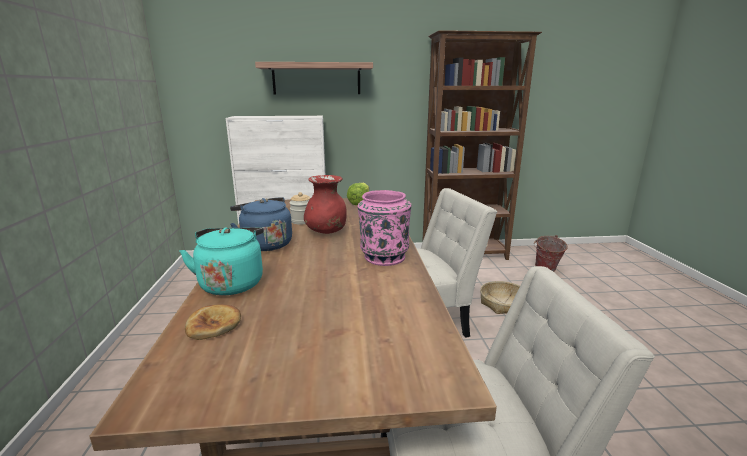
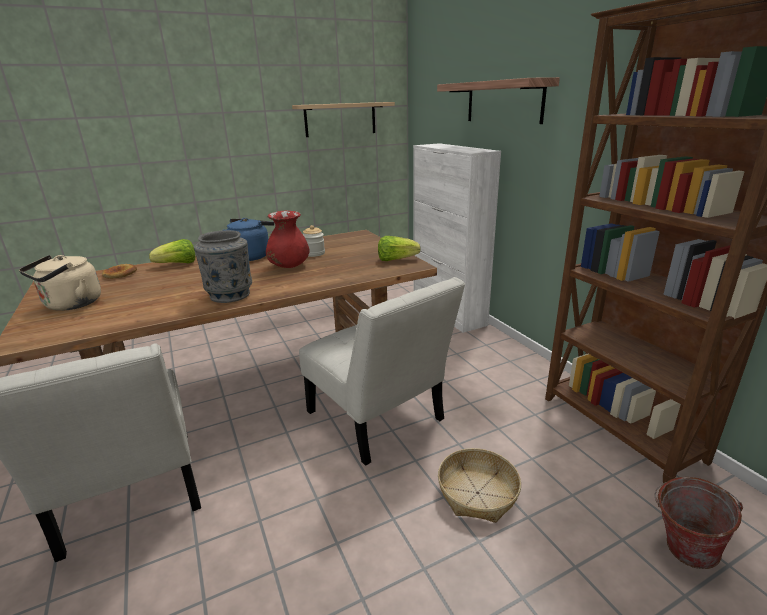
camera: 70 degrees right, 5 degrees up
turquoise kettle [179,227,264,295] -> lettuce [149,239,195,263]
pink vase [358,190,411,266] -> grey vase [194,230,252,303]
none -> beige kettle [19,255,101,311]
none -> shelf [292,102,395,137]

